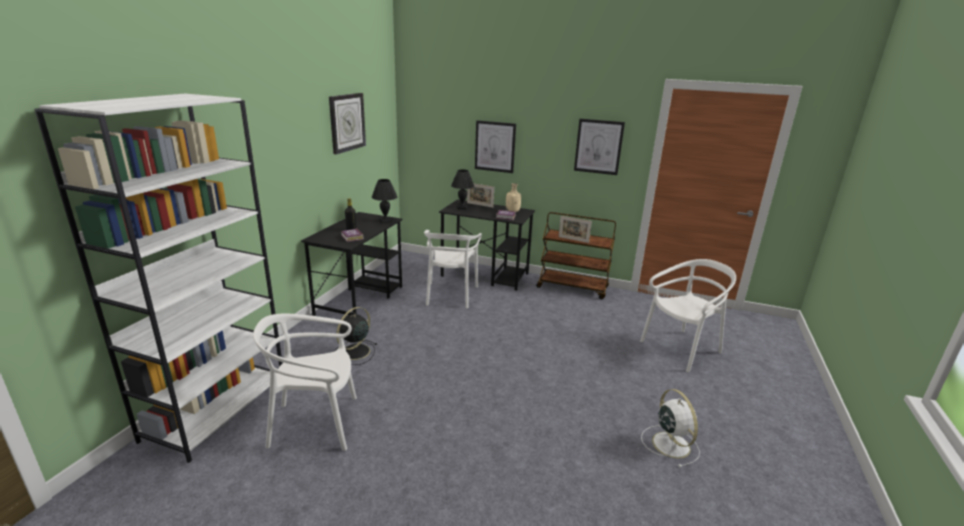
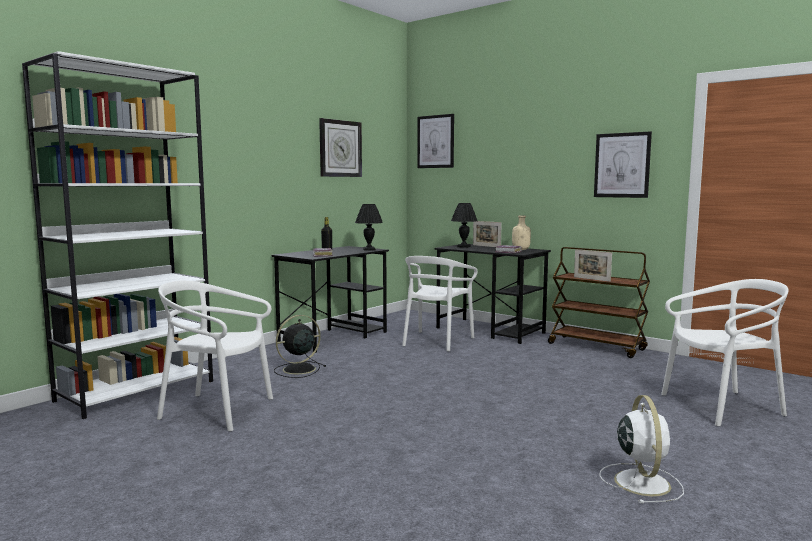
camera: 20 degrees right, 15 degrees down
picture [475,120,516,173] -> picture moved to [417,114,454,168]

